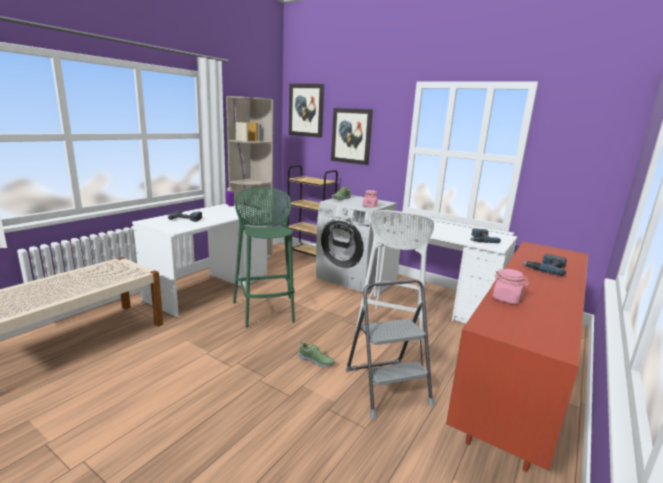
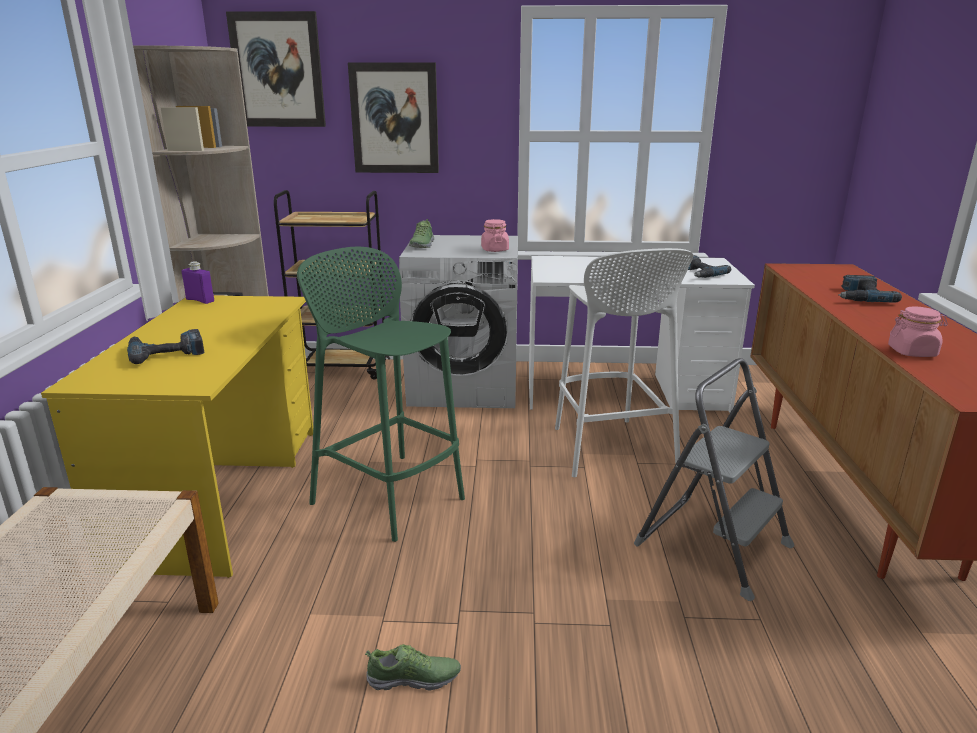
camera: 30 degrees left, 5 degrees up
white desk [132,203,268,317] -> yellow desk [41,296,313,578]
shoe [298,341,335,367] -> shoe moved to [365,644,461,690]

